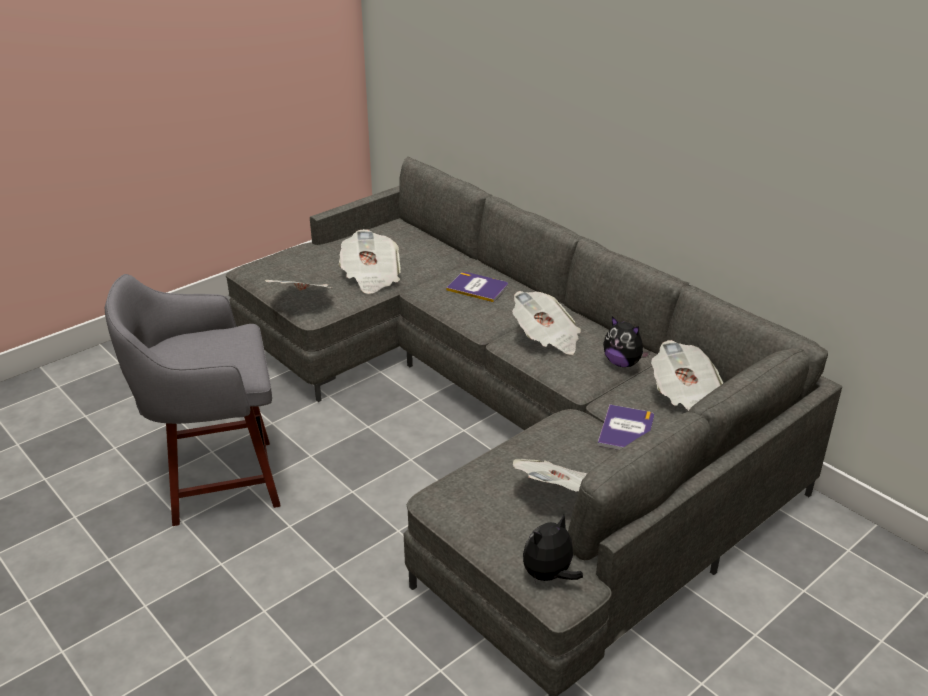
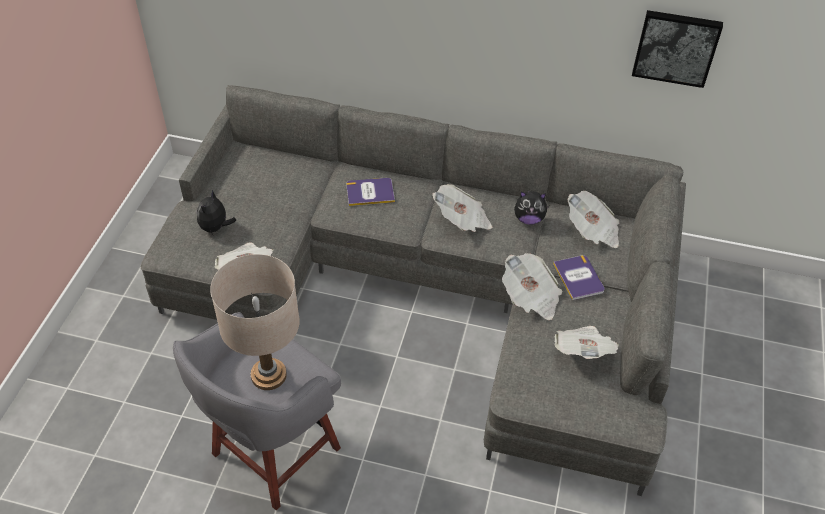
camera: 35 degrees left, 15 degrees up
newspaper [339,229,401,294] -> newspaper moved to [502,253,562,320]
plush toy [523,515,583,584] -> plush toy moved to [197,190,236,235]
none -> beige table lamp [210,254,300,390]
none -> picture [632,10,723,88]

